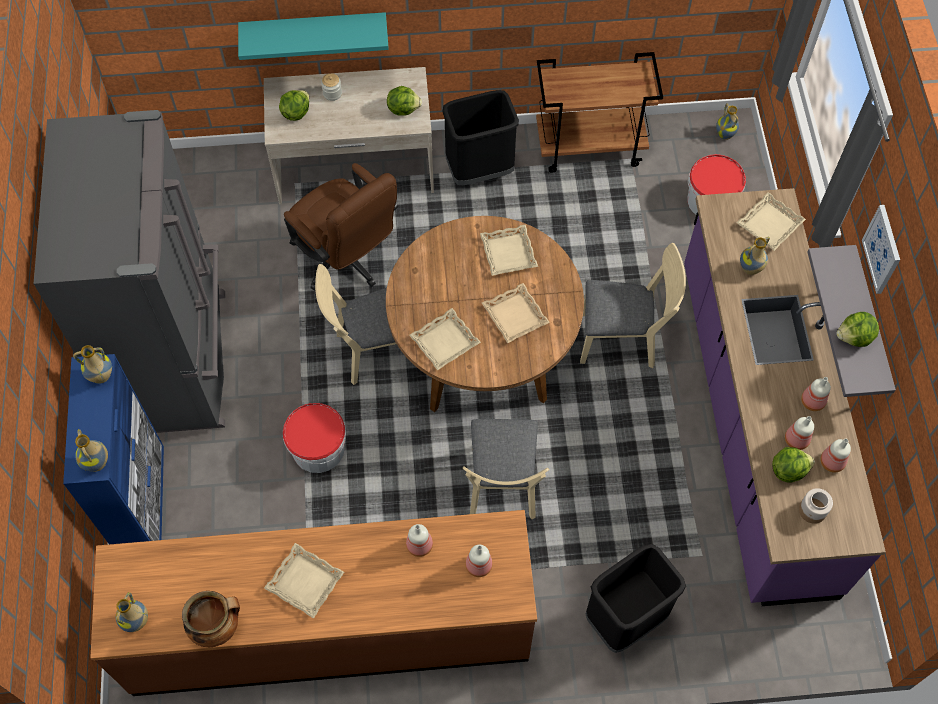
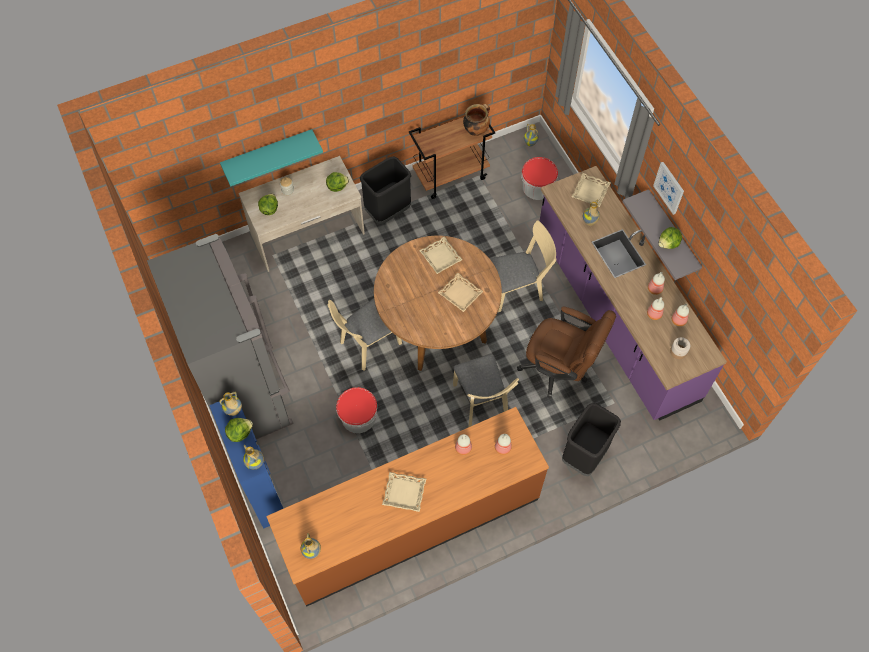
camera: 20 degrees left, 0 degrees up
cooking pot [182,591,240,647] -> cooking pot moved to [463,104,490,136]
brown office chair [284,163,398,291] -> brown office chair moved to [517,306,616,398]
beige tray [409,308,481,370] -> none
lettuce [772,447,815,482] -> lettuce moved to [225,418,253,442]

